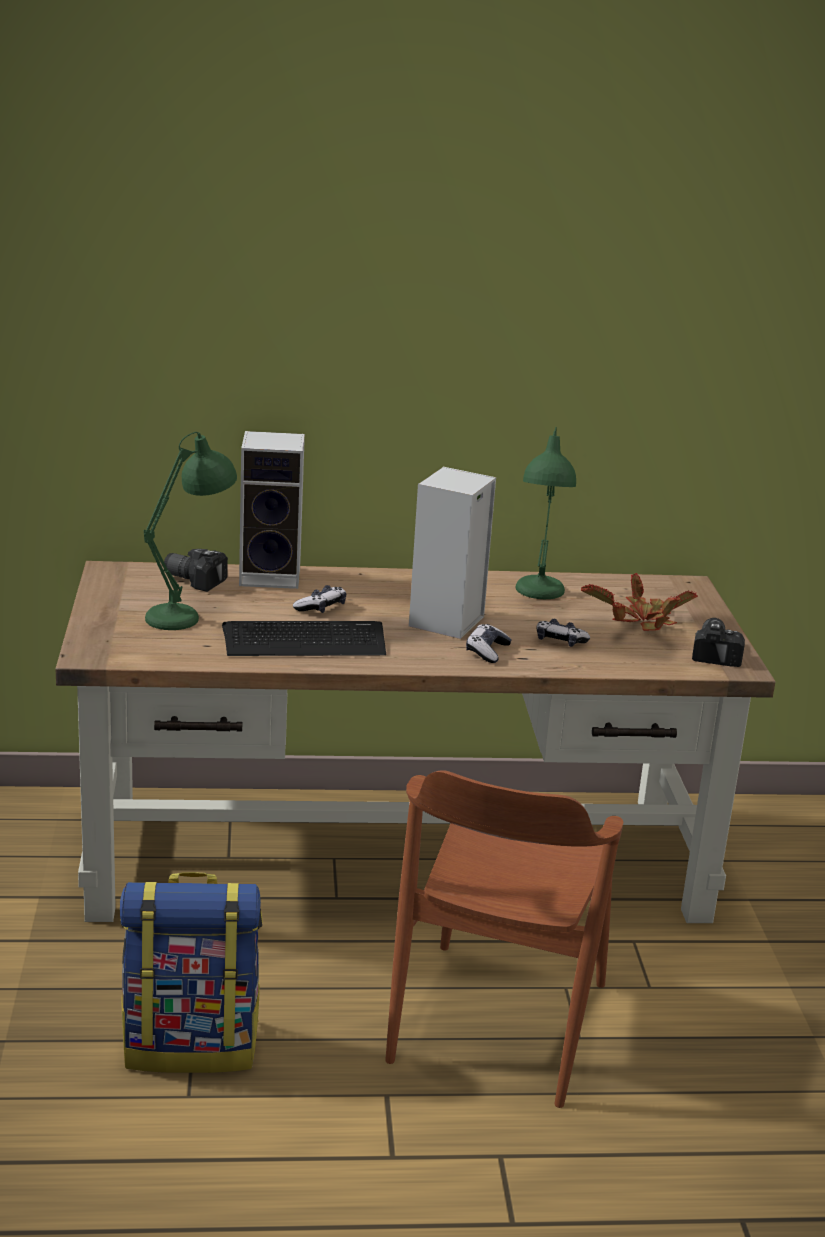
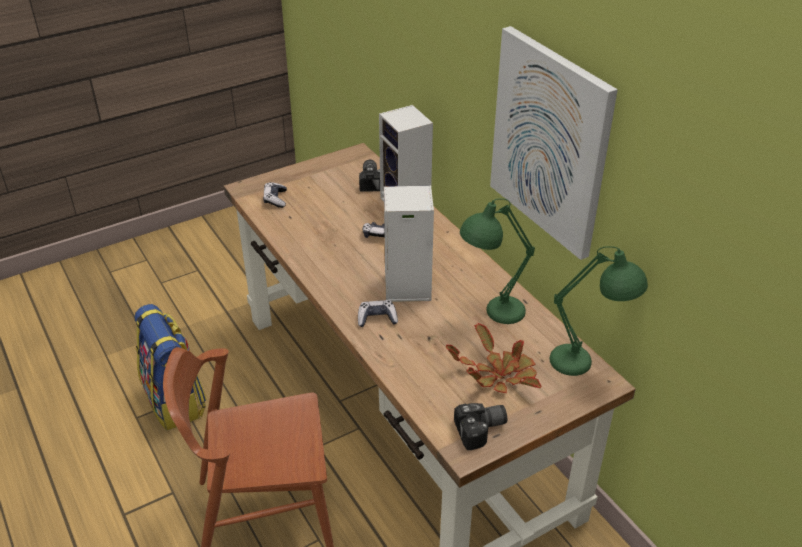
camera: 65 degrees right, 15 degrees up
green table lamp [144,432,237,630] -> green table lamp moved to [550,246,648,376]
keyboard [222,621,386,656] -> none
game controller [536,619,590,647] -> game controller moved to [263,182,287,208]
none -> picture [490,26,618,260]

